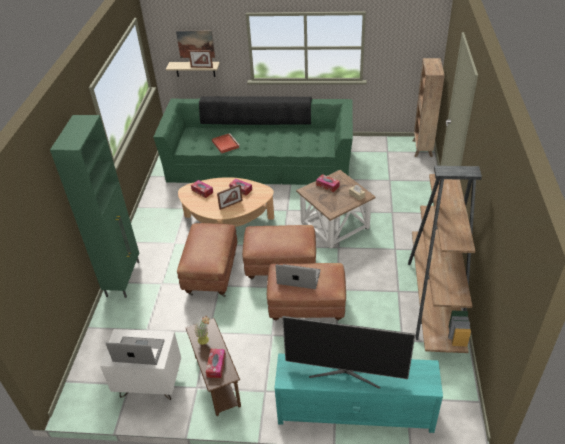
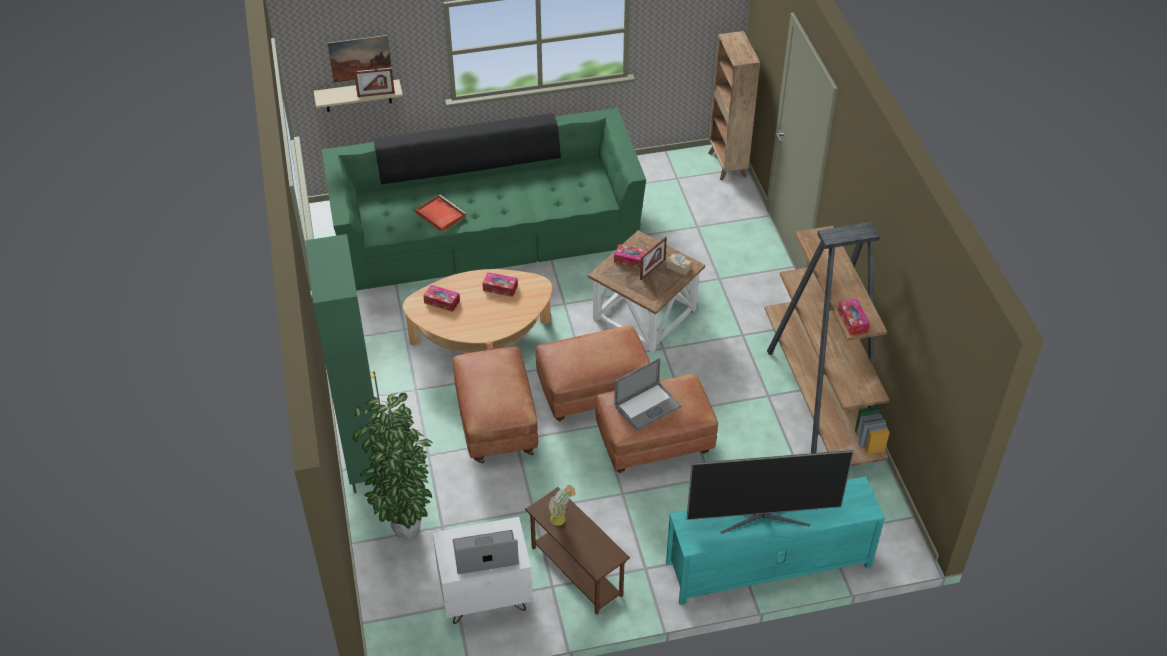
camera: 20 degrees left, 5 degrees up
tissue box [206,349,226,378] -> tissue box moved to [838,299,870,335]
picture frame [217,184,243,210] -> picture frame moved to [640,236,667,280]
laptop [276,264,321,289] -> laptop turned 150 degrees clockwise [614,358,681,431]
none -> potted plant [353,393,433,540]

